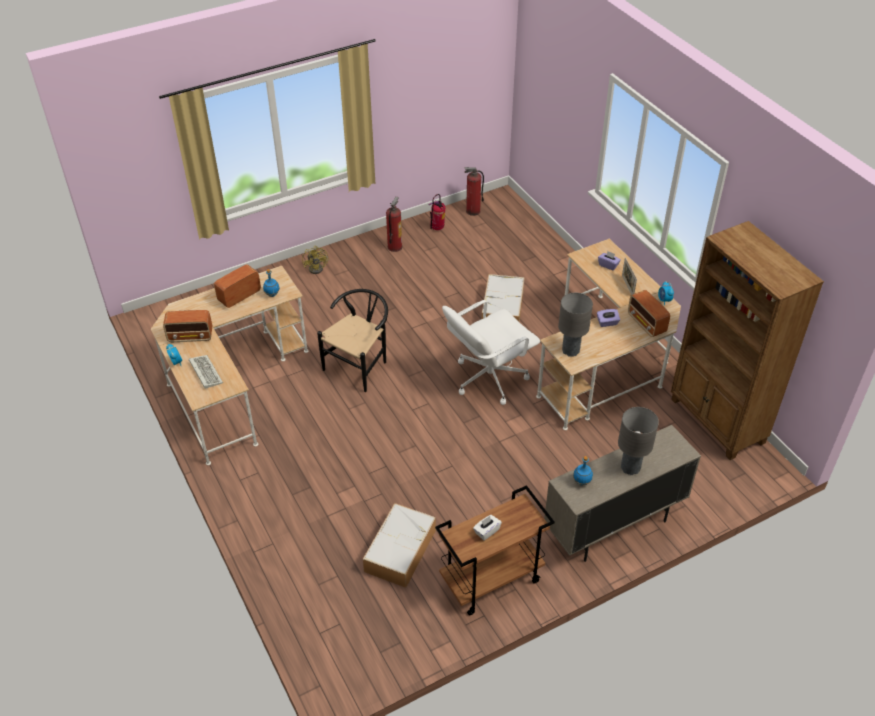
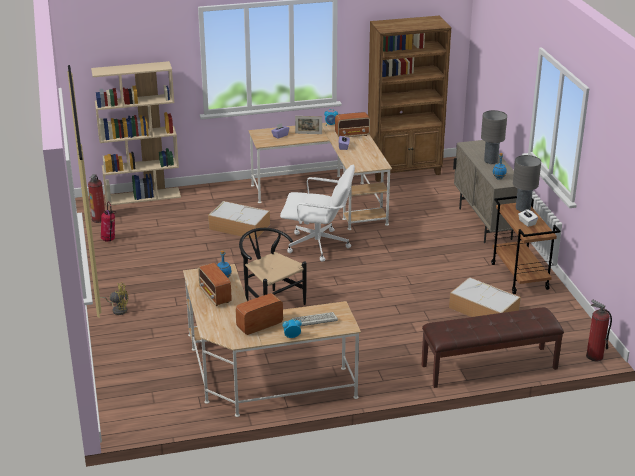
camera: 75 degrees left, 15 degrees down
radio [163,310,212,343] -> radio turned 135 degrees counterclockwise [236,293,283,335]
fire extinguisher [386,197,402,252] -> fire extinguisher moved to [586,300,612,361]
white office chair [442,300,540,405] -> white office chair turned 60 degrees counterclockwise [280,165,355,262]
grey table lamp [558,293,593,357] -> grey table lamp moved to [513,155,541,212]
none -> beige bookcase [91,61,181,206]
none -> brown bench [422,307,564,388]

